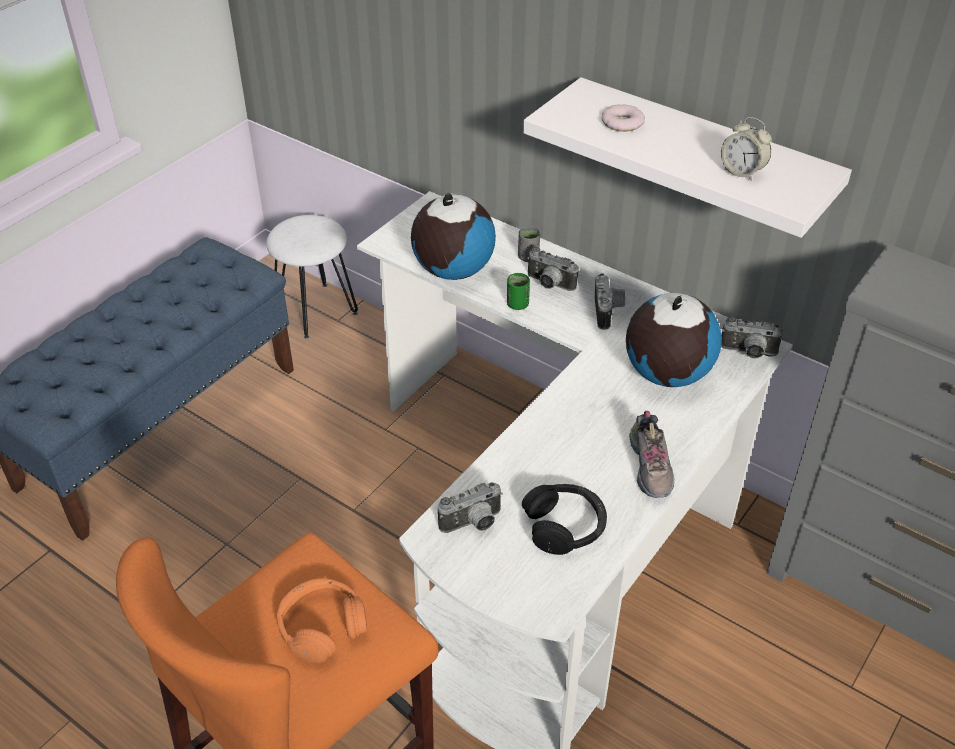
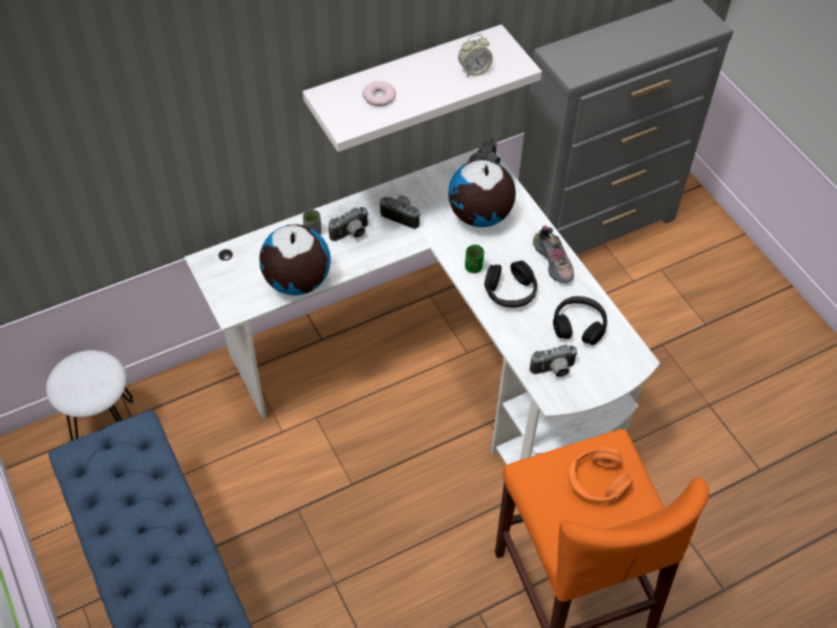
camera: 65 degrees left, 10 degrees up
camera [438,482,503,533] -> camera turned 75 degrees clockwise [530,345,578,377]
green cup [507,273,530,310] -> green cup moved to [465,245,484,273]
shoe [629,411,674,498] -> shoe turned 45 degrees clockwise [533,225,574,283]
none -> black headphones [484,260,537,308]

